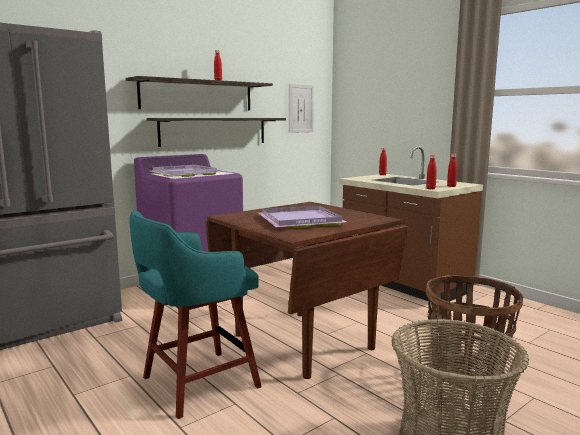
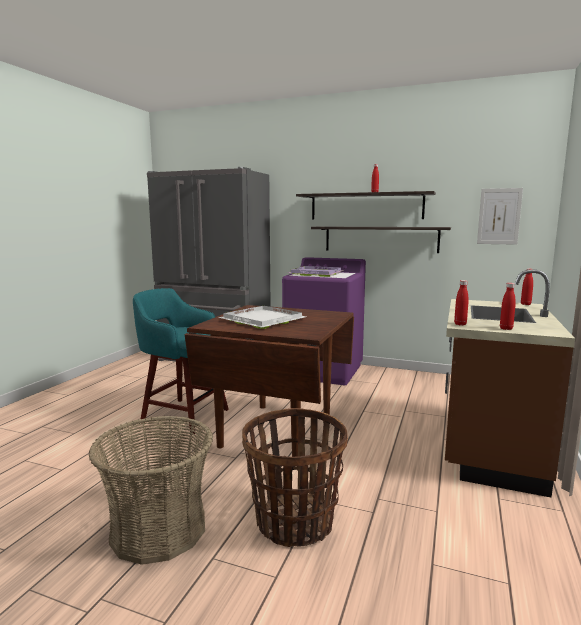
camera: 60 degrees right, 0 degrees up
purple tray [258,205,347,228] -> white tray [218,306,306,329]

